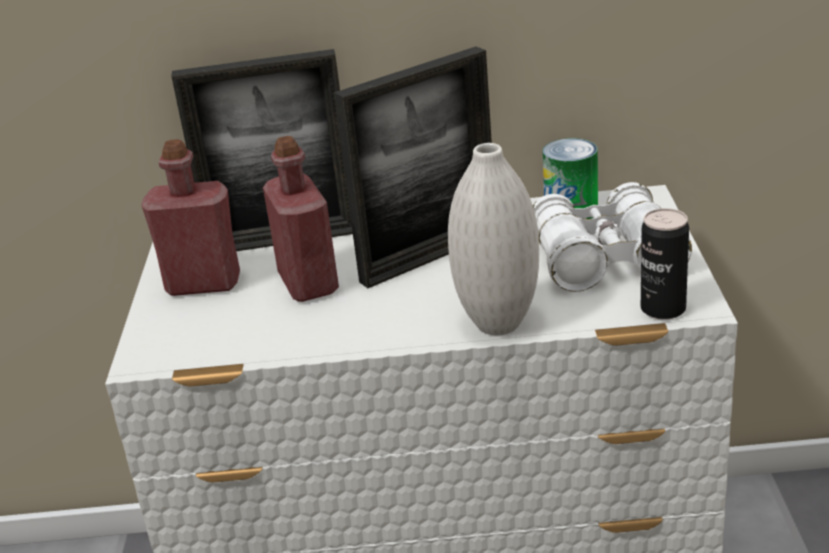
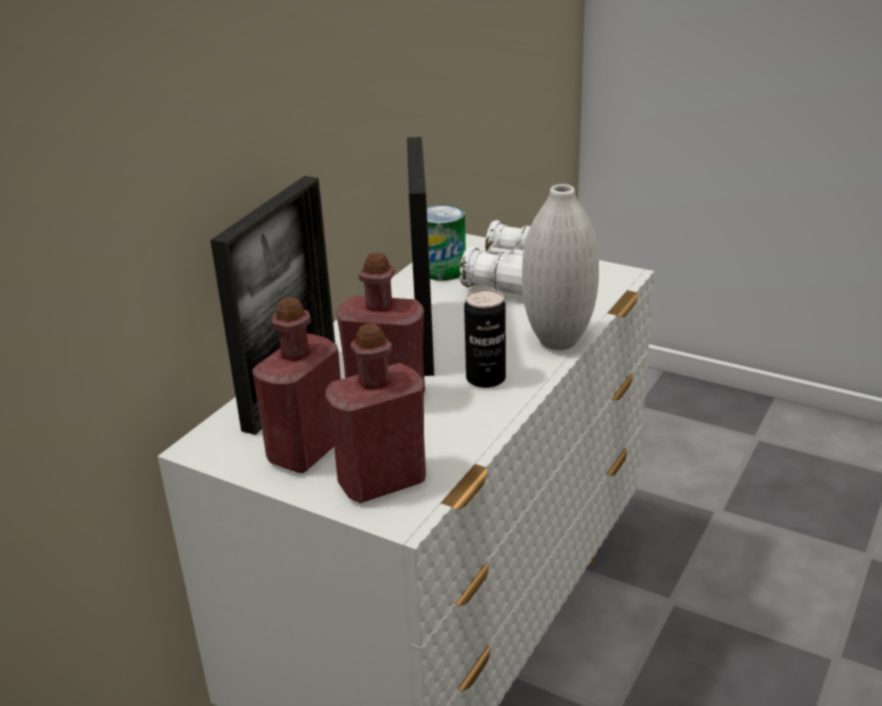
camera: 60 degrees left, 0 degrees up
can [641,208,689,320] -> can moved to [464,289,506,388]
none -> red bottle [325,323,426,503]

